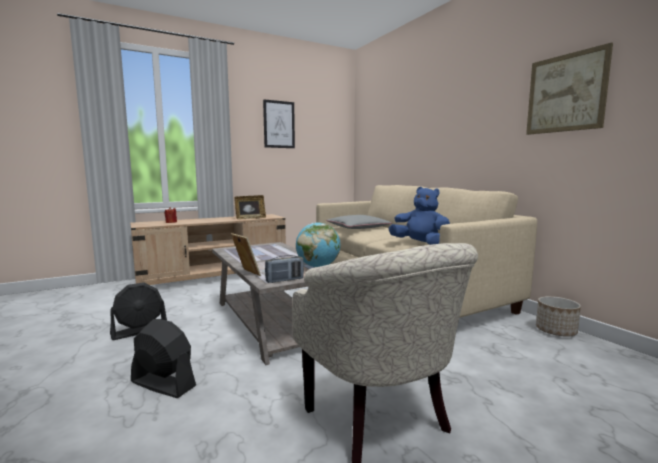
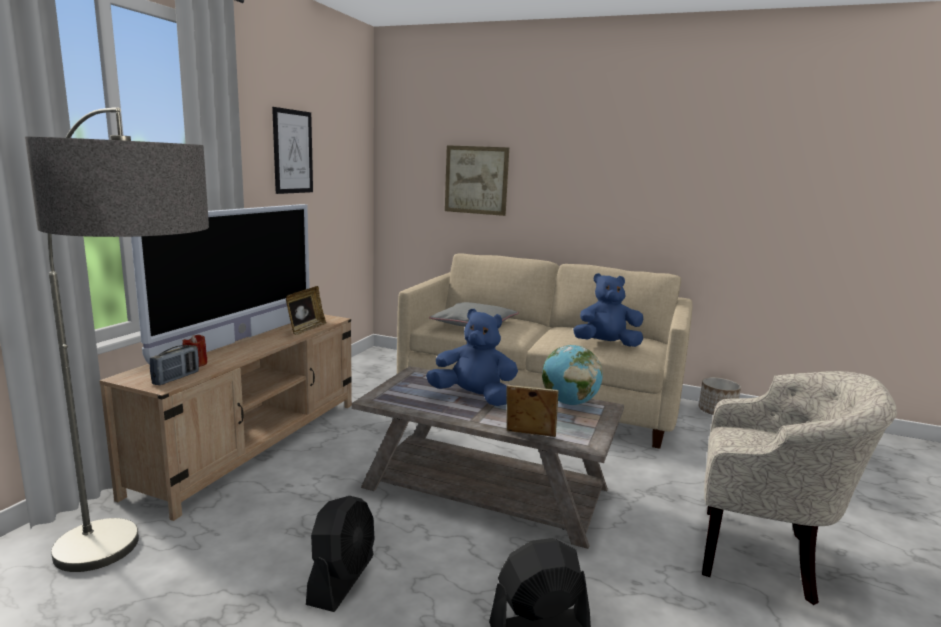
camera: 40 degrees left, 5 degrees up
radio [265,255,304,283] -> radio moved to [150,345,199,386]
picture [526,42,613,135] -> picture moved to [445,145,509,216]
none -> floor lamp [25,107,209,572]
none -> television [131,204,310,365]
none -> blue plush toy [426,309,518,406]

